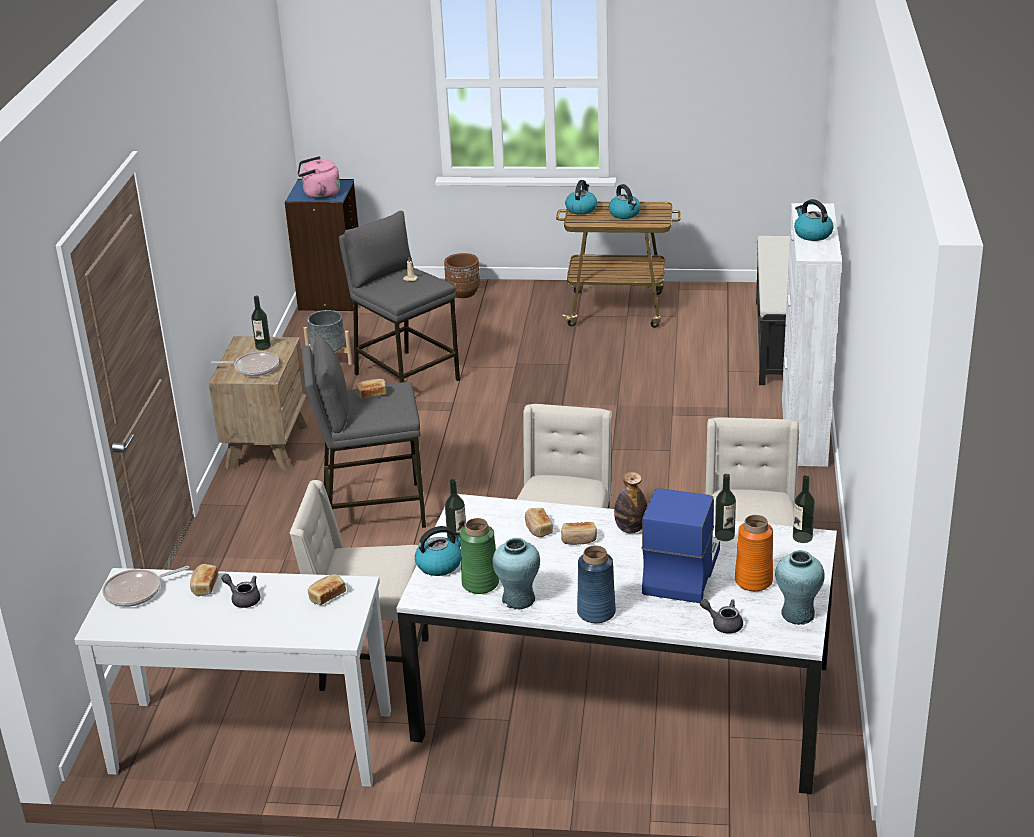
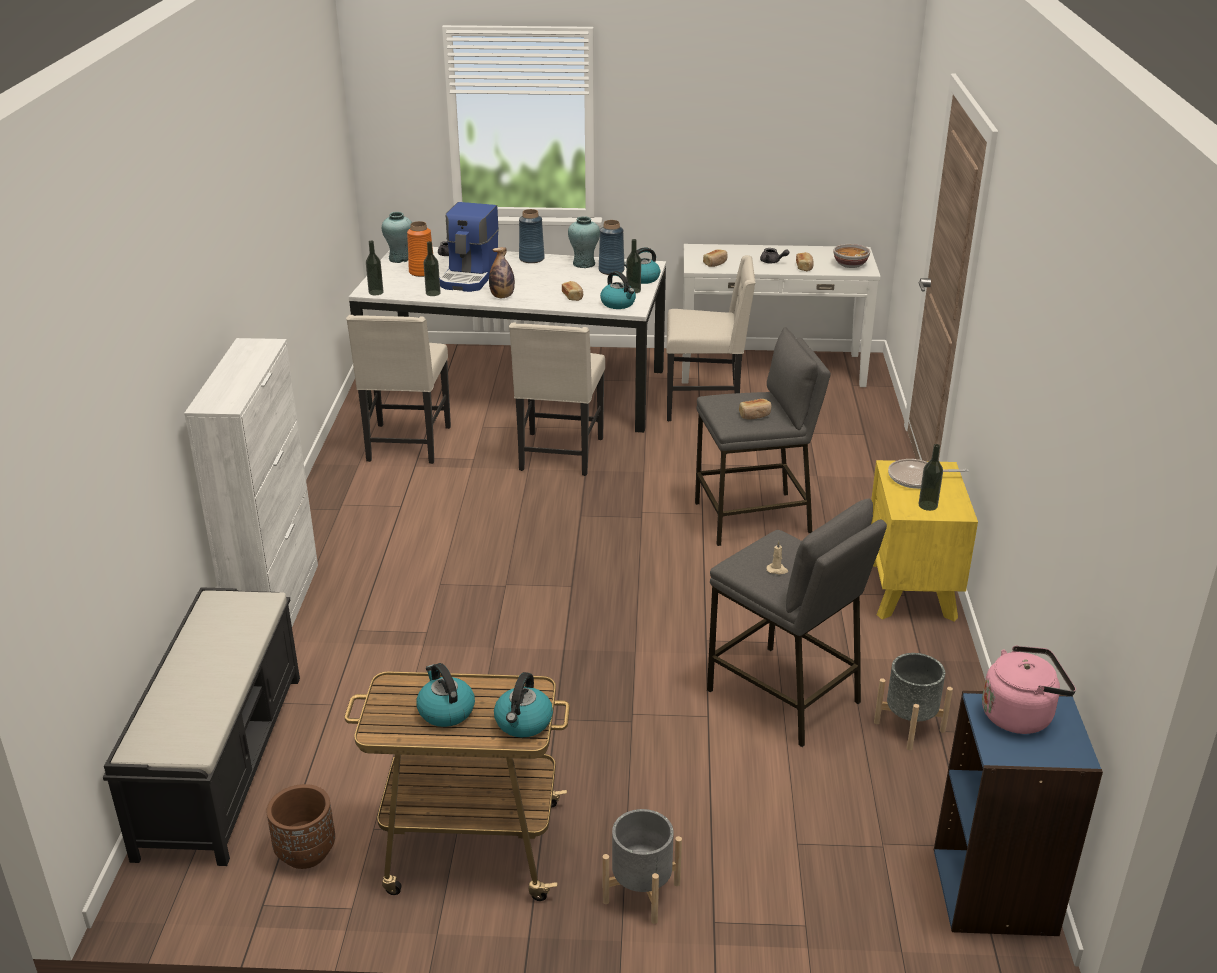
camera: 175 degrees right, 0 degrees up
frying pan [102,566,189,607] -> bowl [834,244,870,268]
brown nightstand [209,336,308,471] -> yellow nightstand [871,460,978,622]
brown planter [444,253,480,298] -> brown planter moved to [266,784,335,869]
green vase [460,518,499,594] -> blue vase [599,220,625,275]
bread [561,522,597,545] -> none
kettle [794,199,834,241] -> kettle moved to [600,271,636,309]
none -> grey planter [603,809,682,924]

